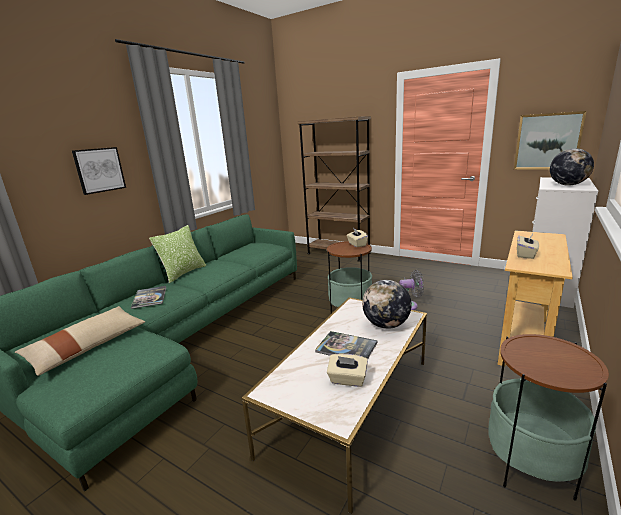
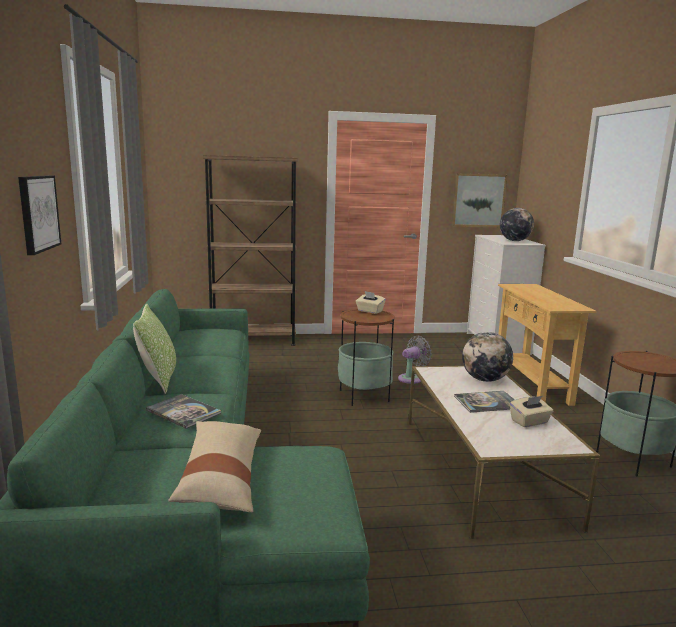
camera: 40 degrees left, 5 degrees down
beige tissue box [517,234,539,259] -> none

